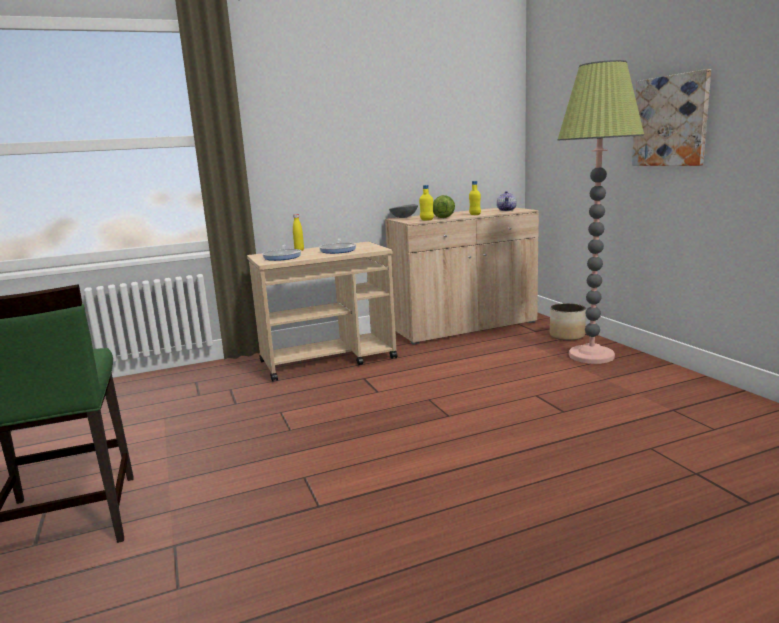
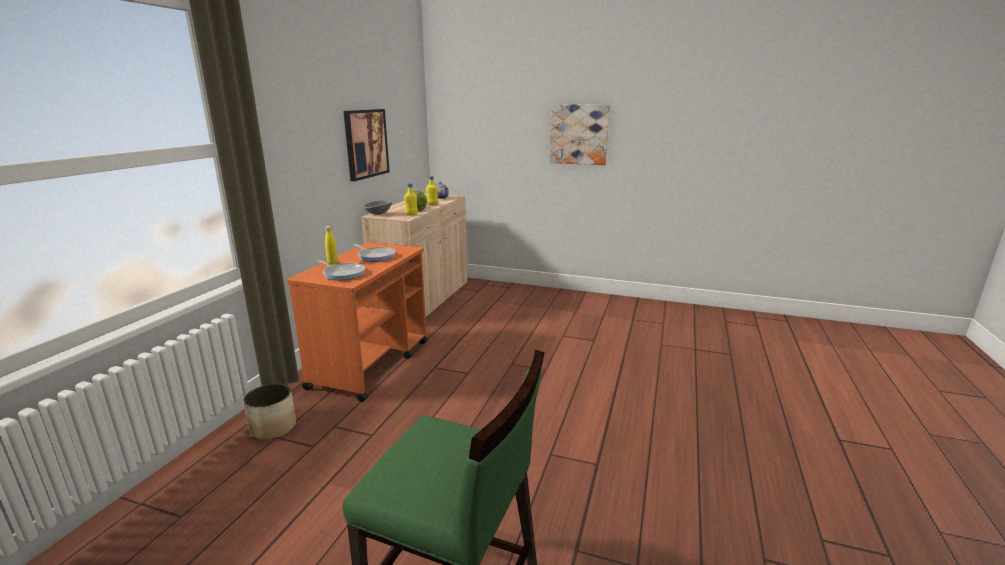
camera: 50 degrees left, 5 degrees up
beige cart [247,242,398,382] -> orange cart [287,242,428,402]
planter [550,303,586,340] -> planter moved to [243,383,296,440]
floor lamp [557,60,644,364] -> none
none -> picture [343,109,389,181]

